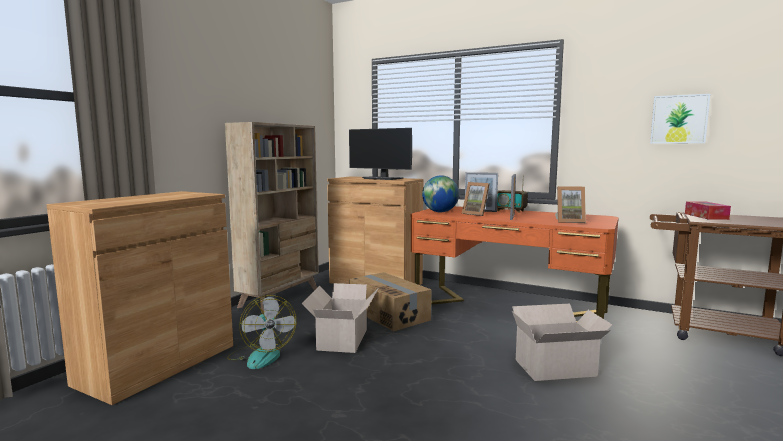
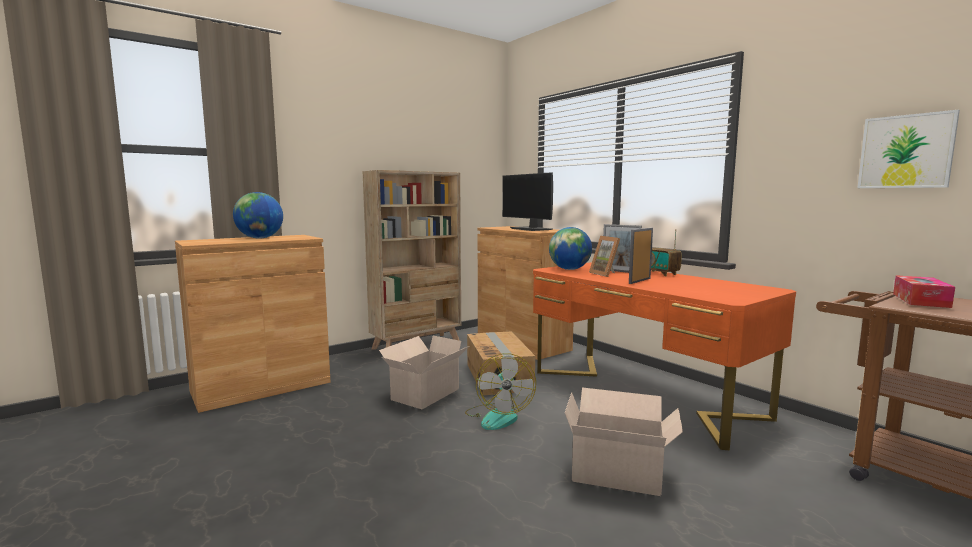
camera: 25 degrees right, 0 degrees up
fan [227,295,296,369] -> fan moved to [465,353,536,430]
picture frame [555,186,586,223] -> none
none -> globe [233,192,283,239]

